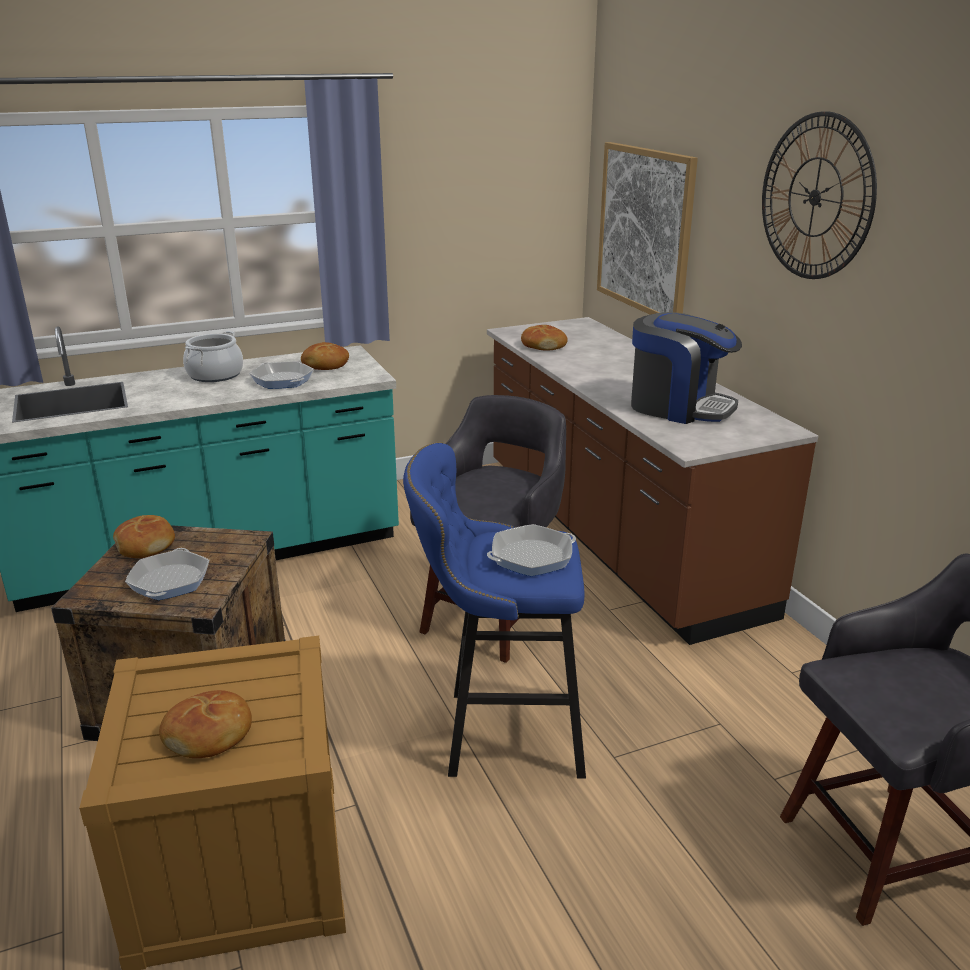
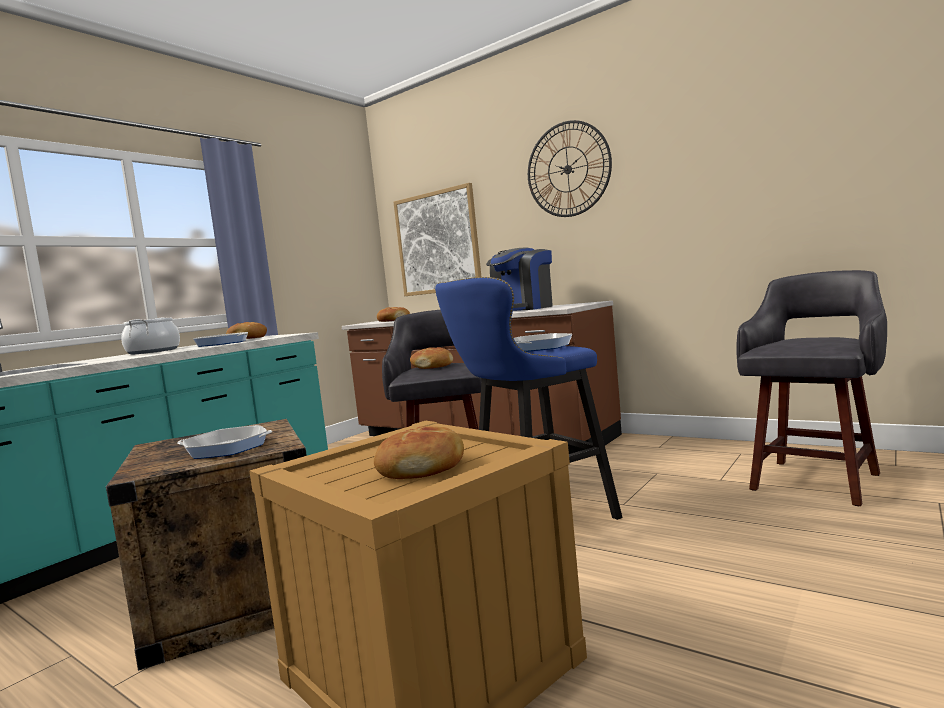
camera: 30 degrees left, 20 degrees down
bread [113,515,175,558] -> bread moved to [410,347,453,369]
frying pan [125,548,210,600] -> frying pan turned 120 degrees clockwise [177,425,272,459]
coffee machine [631,312,742,424] -> coffee machine turned 135 degrees clockwise [486,247,553,311]

